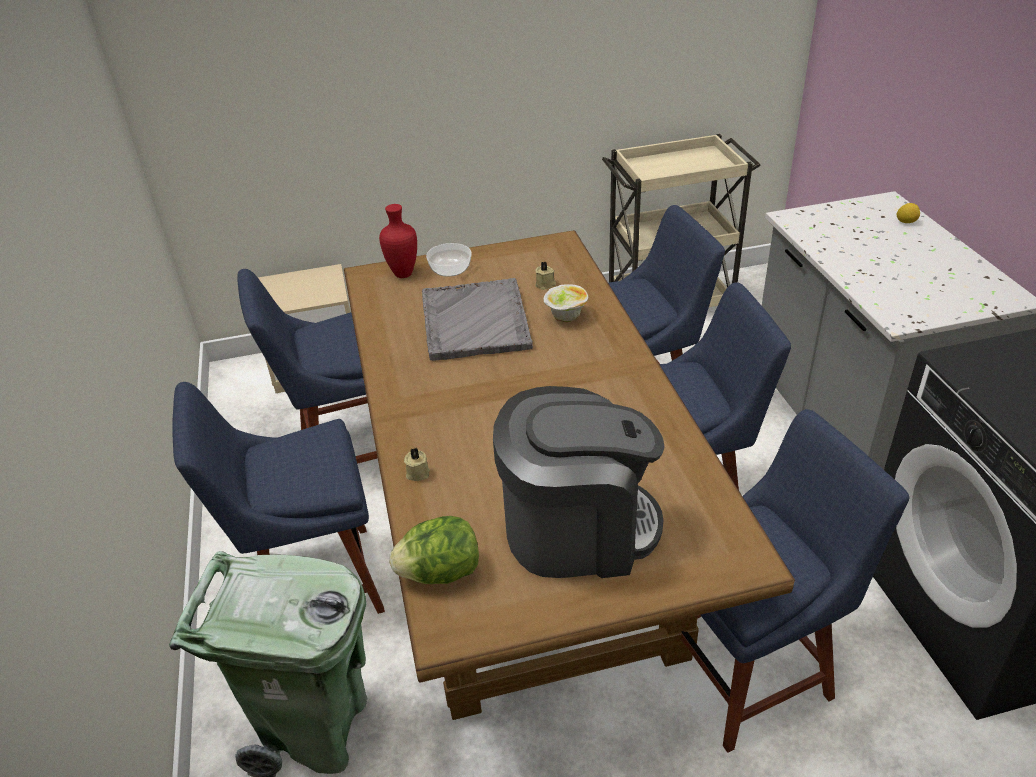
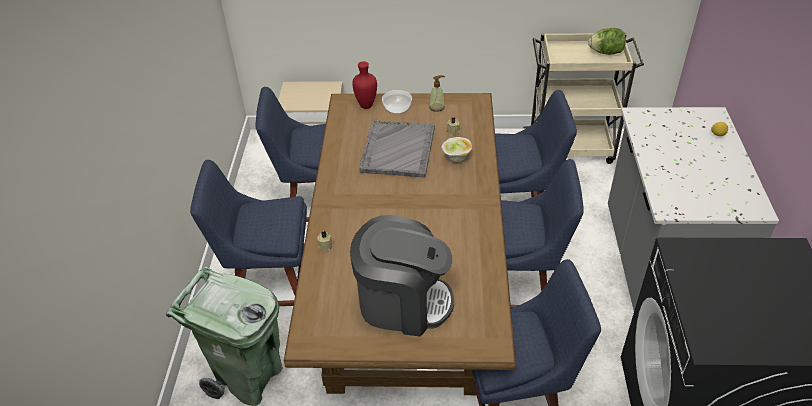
camera: 15 degrees right, 5 degrees up
lettuce [390,516,479,584] -> lettuce moved to [588,28,626,55]
none -> soap dispenser [429,75,445,112]

